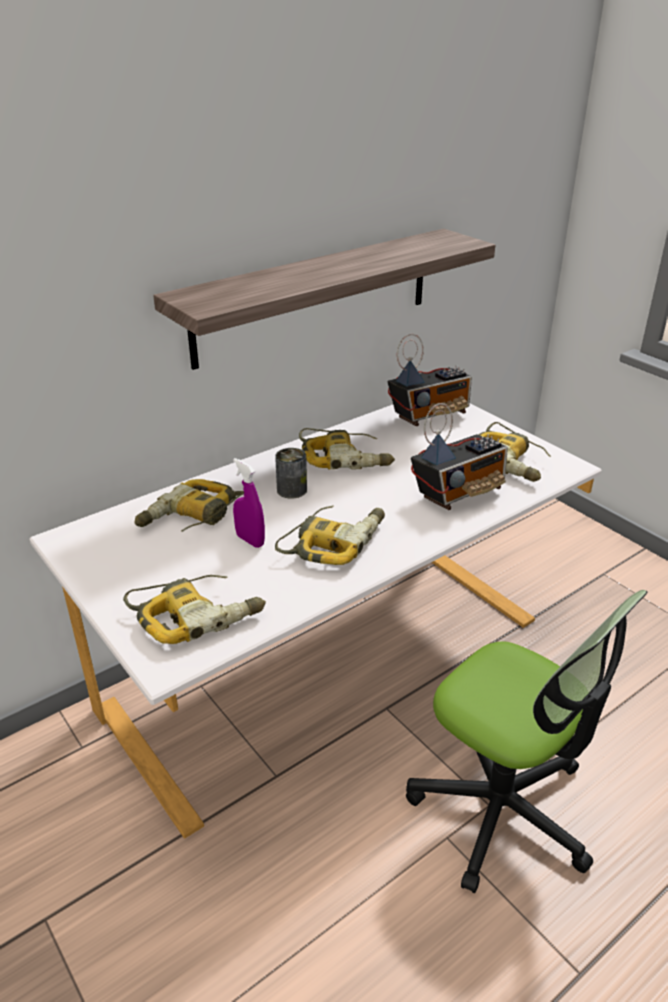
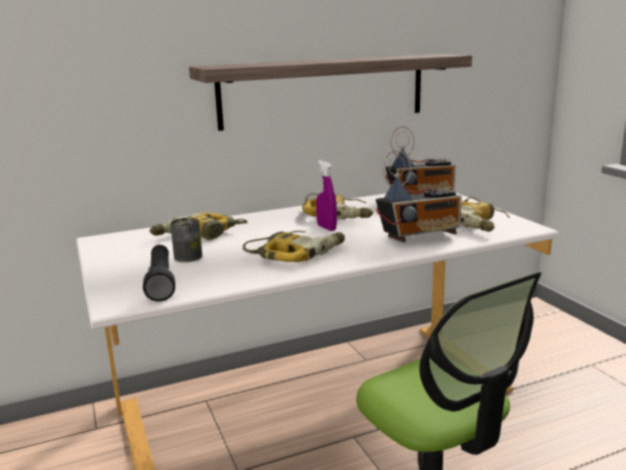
camera: 15 degrees right, 15 degrees down
power drill [123,575,266,644] -> black flashlight [143,245,175,301]
purple spray bottle [233,458,265,548] -> purple spray bottle moved to [316,160,337,231]
can [275,448,307,498] -> can moved to [170,218,202,262]

